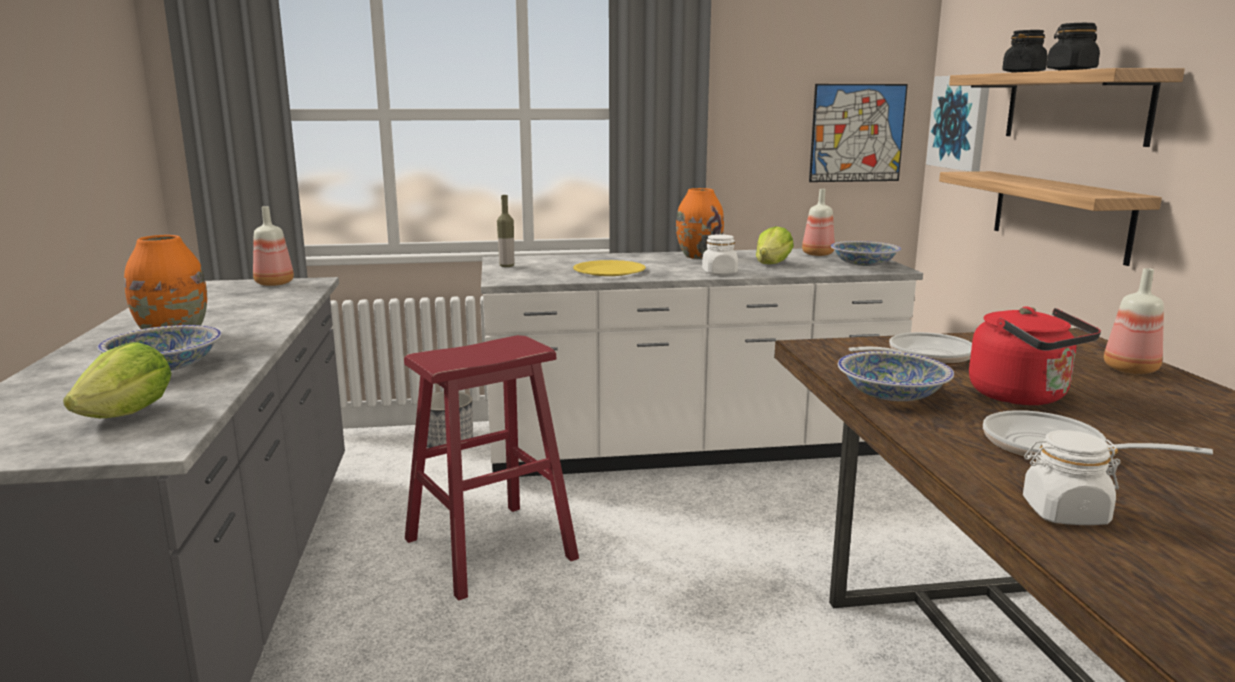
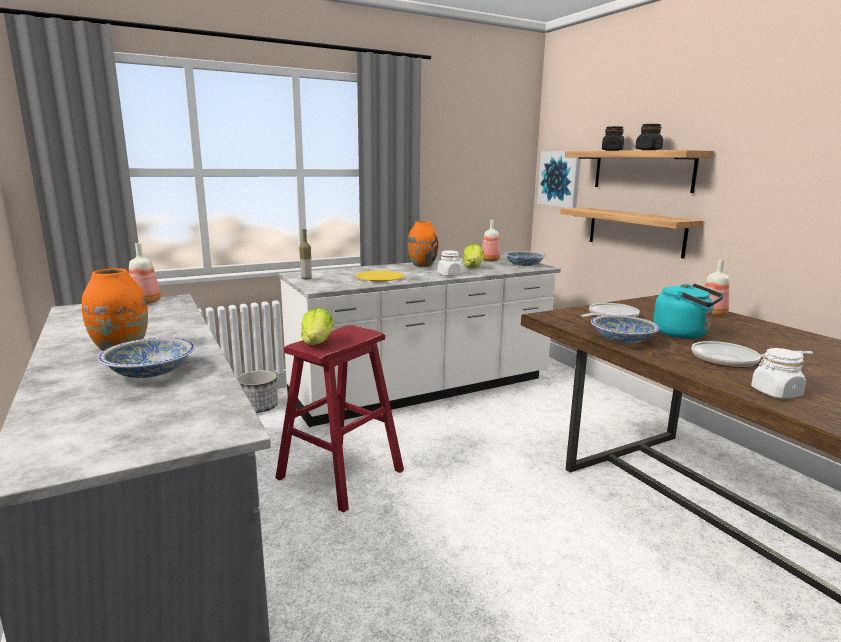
camera: 20 degrees left, 0 degrees up
lettuce [63,342,171,418] -> lettuce moved to [301,308,334,345]
picture [809,84,908,182] -> none
red kettle [969,306,1101,405] -> turquoise kettle [653,284,724,339]

